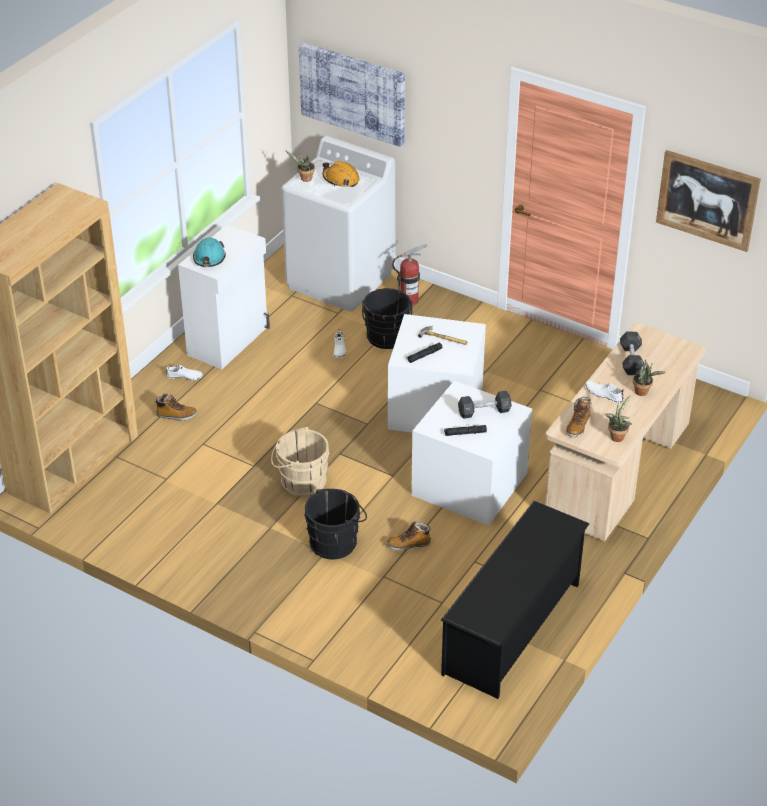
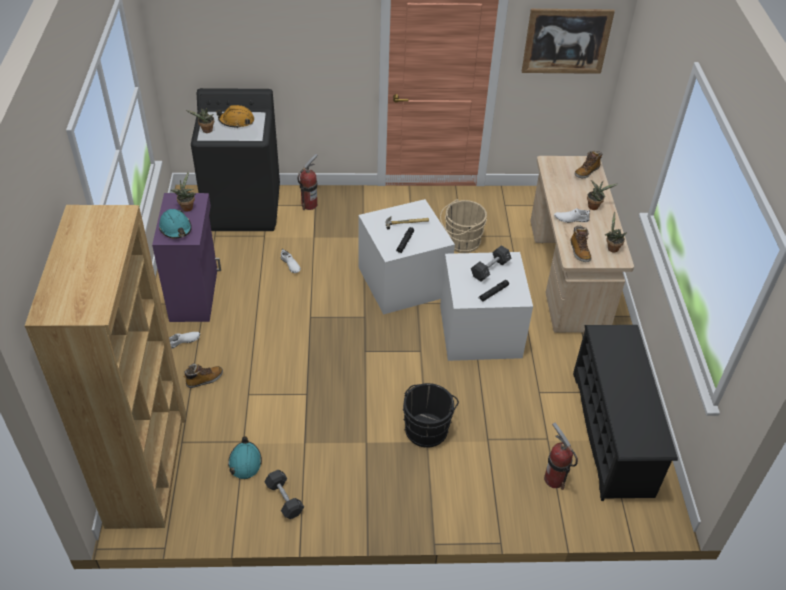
camera: 35 degrees left, 5 degrees up
white cabinet [178,224,270,369] -> purple cabinet [152,193,221,322]
beige bucket [271,427,330,497] -> beige bucket moved to [440,199,487,253]
white washing machine [281,136,395,312] -> black washing machine [191,88,280,231]
picture [299,42,405,147] -> none
black bucket [362,288,412,349] -> none
boot [387,522,432,551] -> boot moved to [575,150,602,178]
black dumbbell [620,331,645,375] -> black dumbbell moved to [264,470,304,519]
none -> potted plant [170,171,196,212]
none -> turquoise hard hat [228,436,262,479]
none -> fire extinguisher [544,422,578,490]

